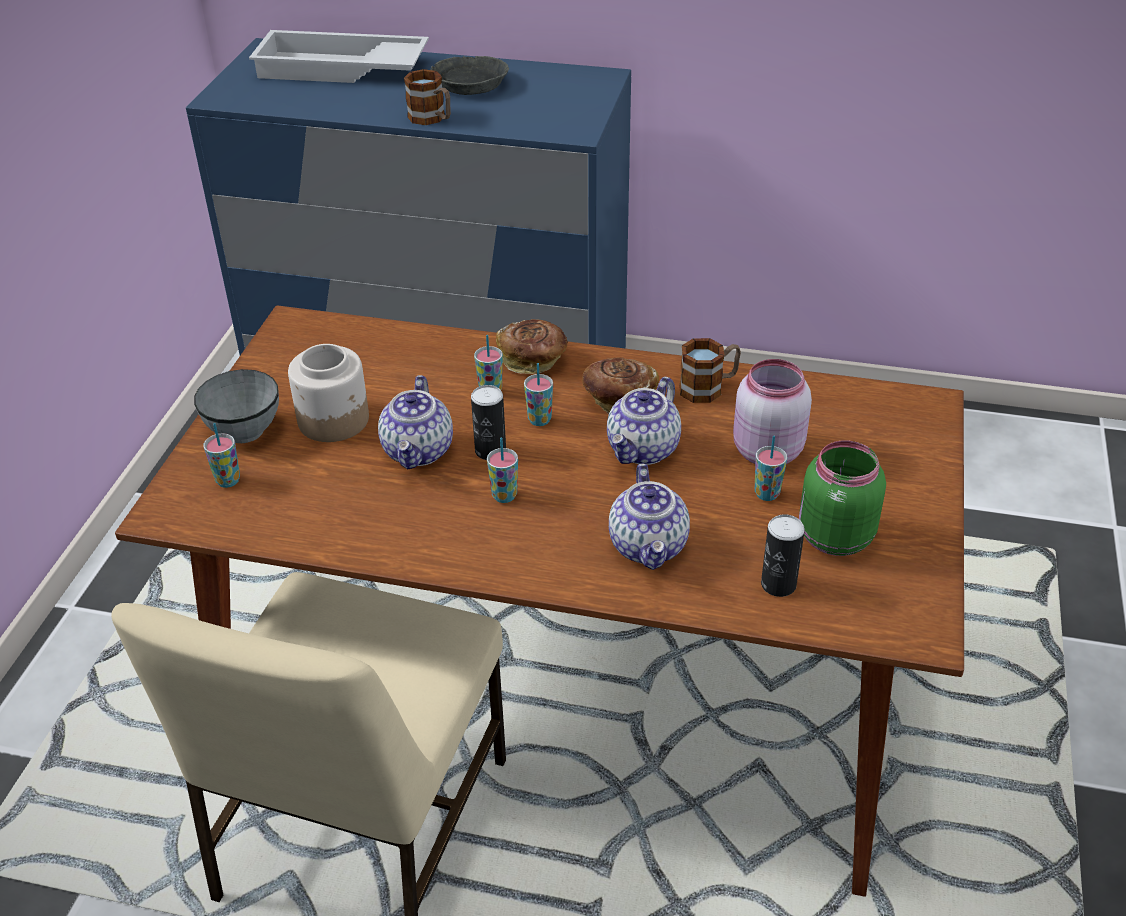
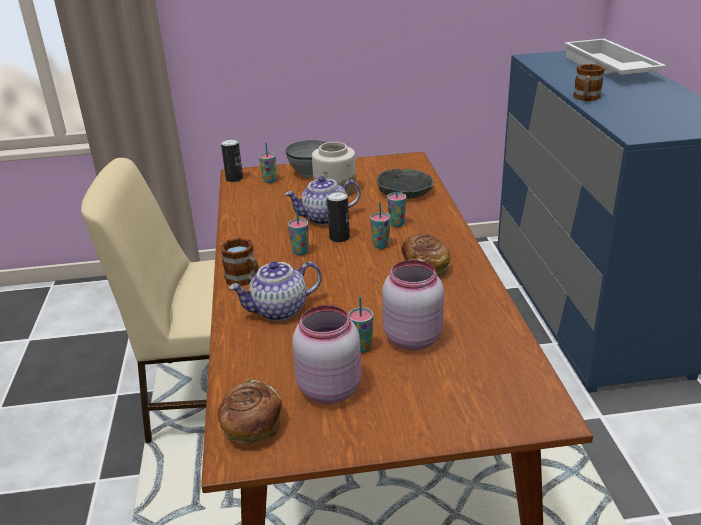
camera: 70 degrees right, 10 degrees down
grey bowl [430,56,509,95] -> grey bowl moved to [376,169,434,199]
bread [496,319,568,374] -> bread moved to [218,379,282,443]
teapot [607,377,681,465] -> none
mug [679,338,741,403] -> mug moved to [220,238,258,286]
can [761,515,805,597] -> can moved to [221,138,243,182]
green jar [799,441,886,556] -> pink jar [292,305,361,404]

